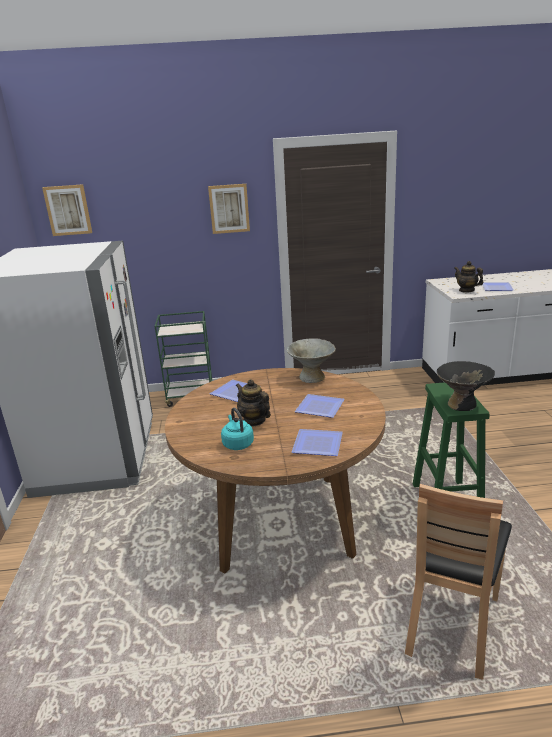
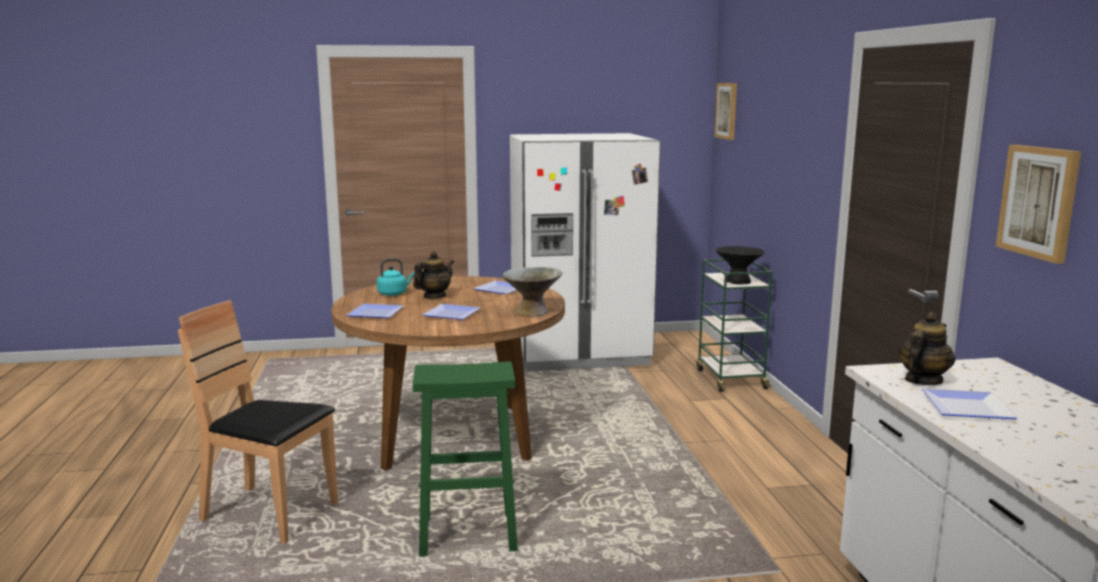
camera: 85 degrees right, 10 degrees down
picture [208,184,250,234] -> picture moved to [996,145,1081,264]
black bowl [437,361,495,411] -> black bowl moved to [716,246,765,285]

